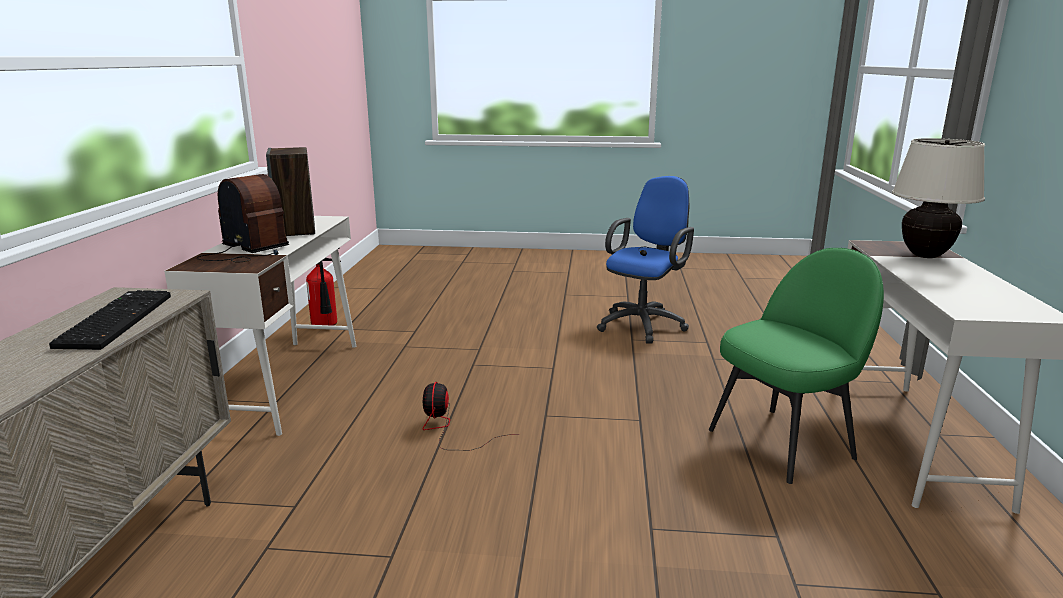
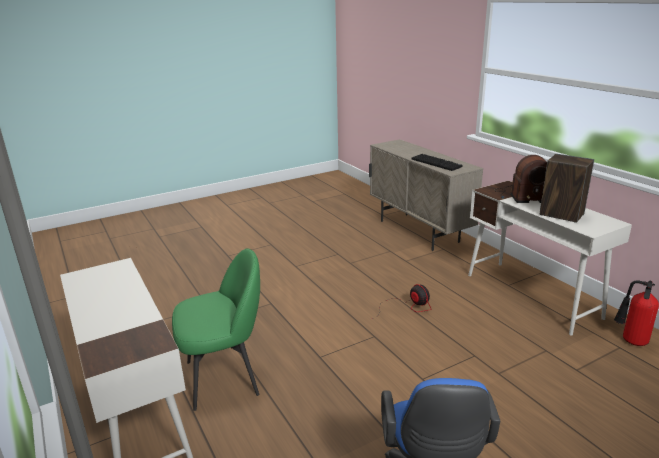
camera: 145 degrees right, 5 degrees up
green chair [709,248,884,484] -> green chair turned 135 degrees counterclockwise [172,248,260,411]
beige table lamp [892,138,985,258] -> none

